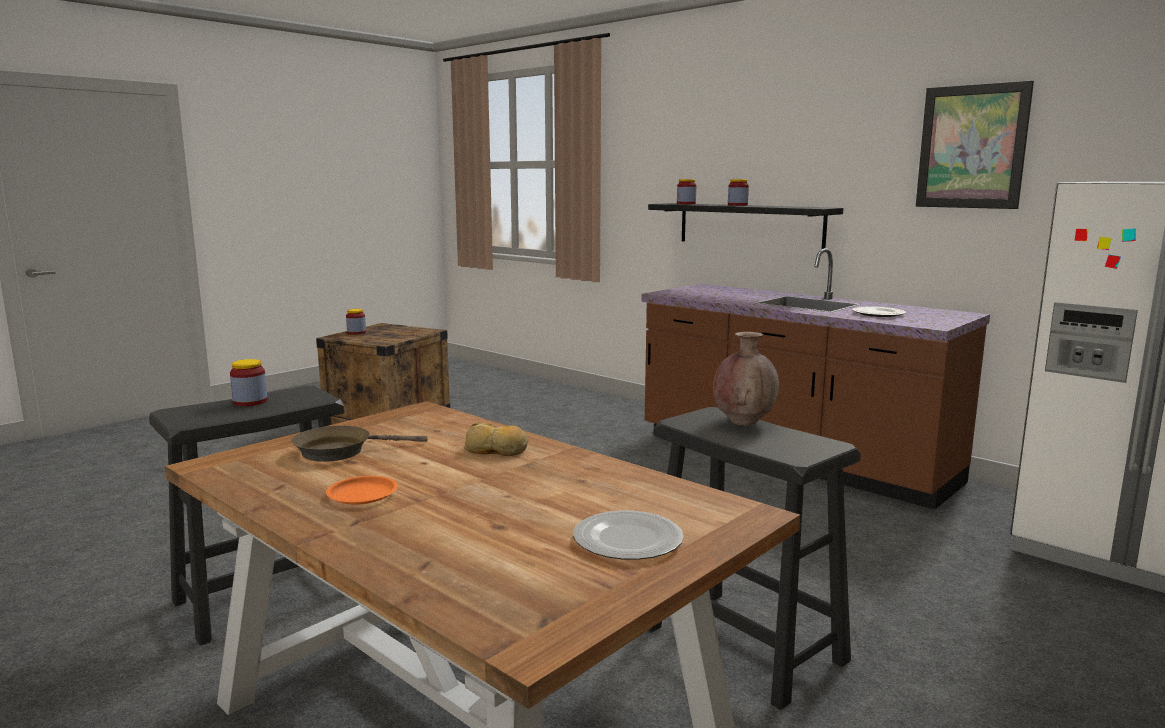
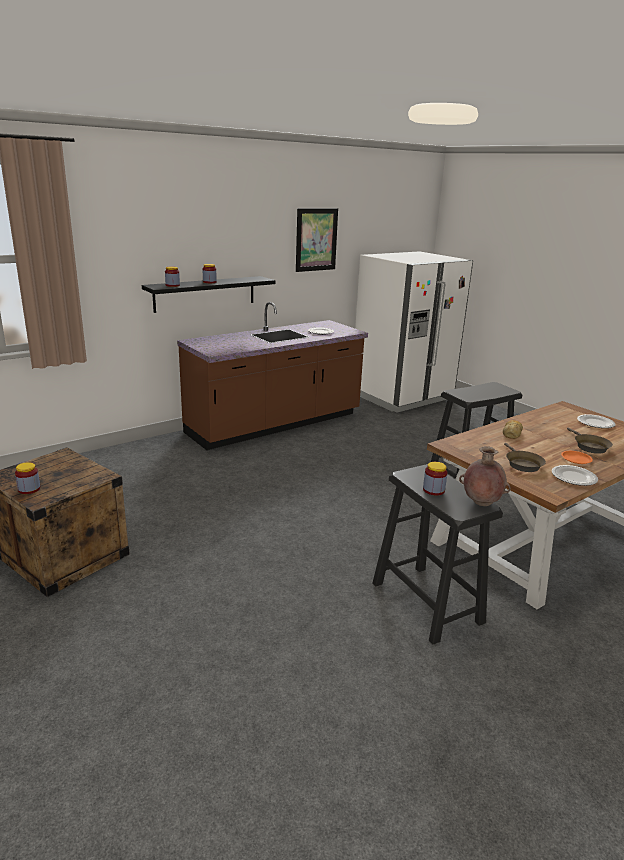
camera: 80 degrees left, 10 degrees up
brown vase [713,332,779,426] -> brown vase moved to [459,446,510,506]
none -> plate [552,465,598,486]
none -> brown frying pan [567,428,613,454]

